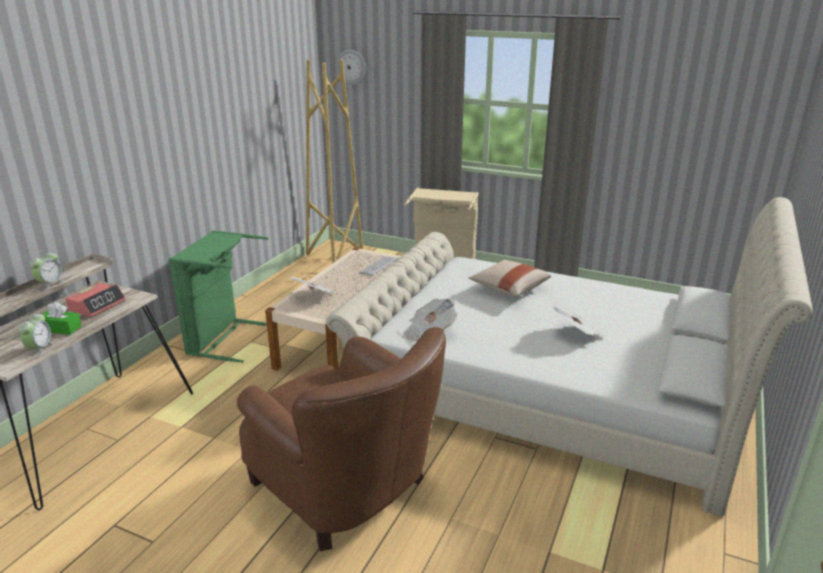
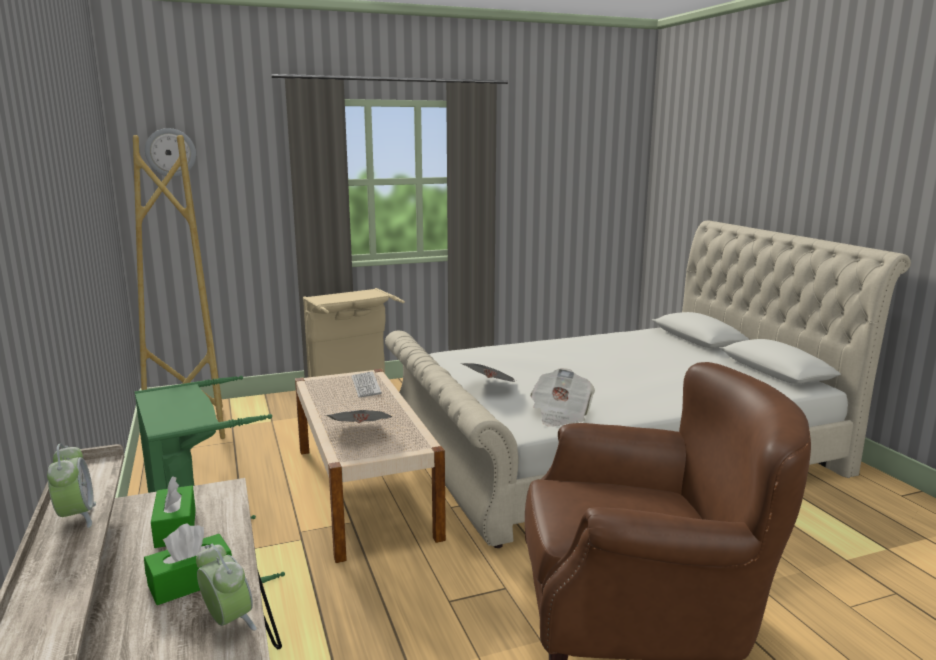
camera: 45 degrees left, 10 degrees down
alarm clock [65,282,126,317] -> green tissue box [151,476,196,548]
beige pillow [469,260,551,297] -> none
newspaper [551,305,605,337] -> newspaper moved to [462,363,516,382]

